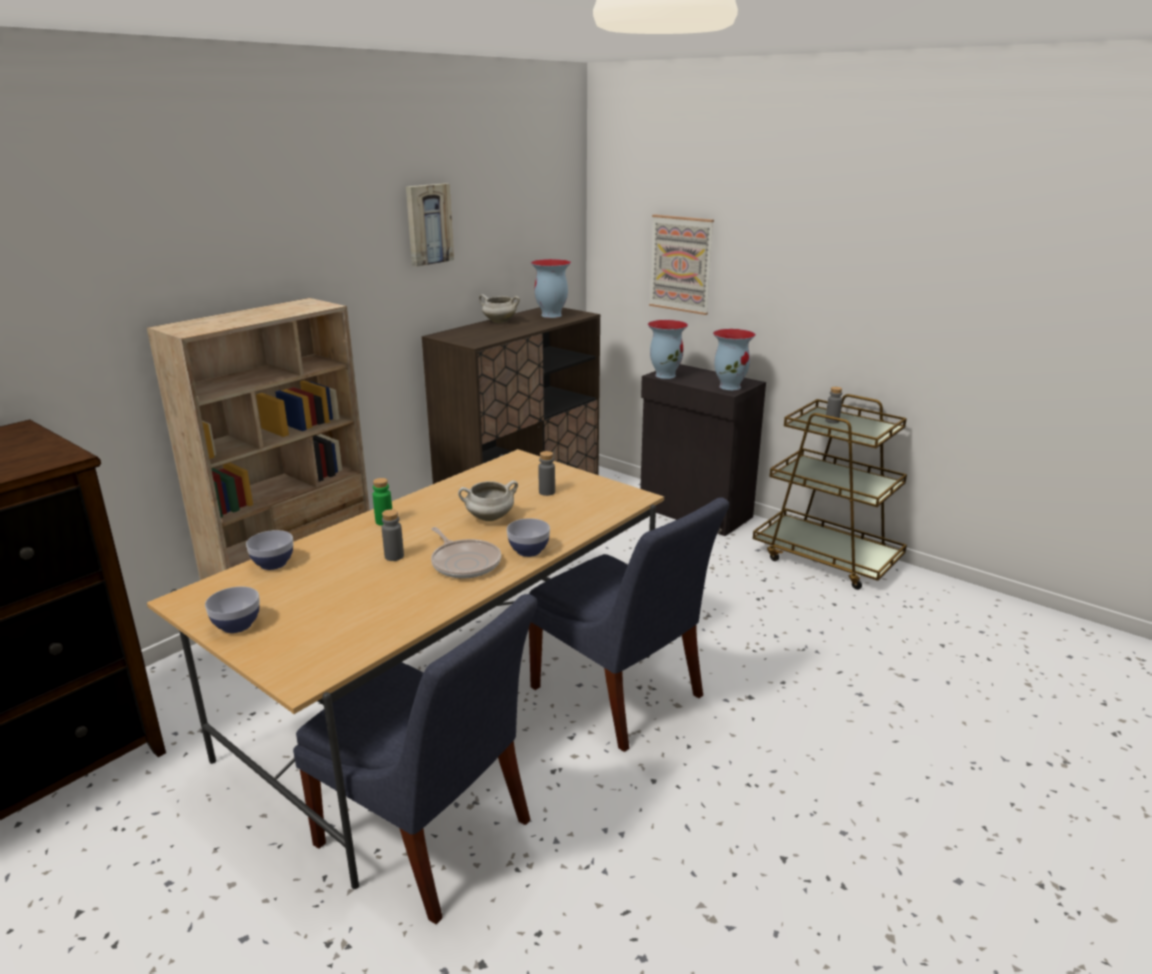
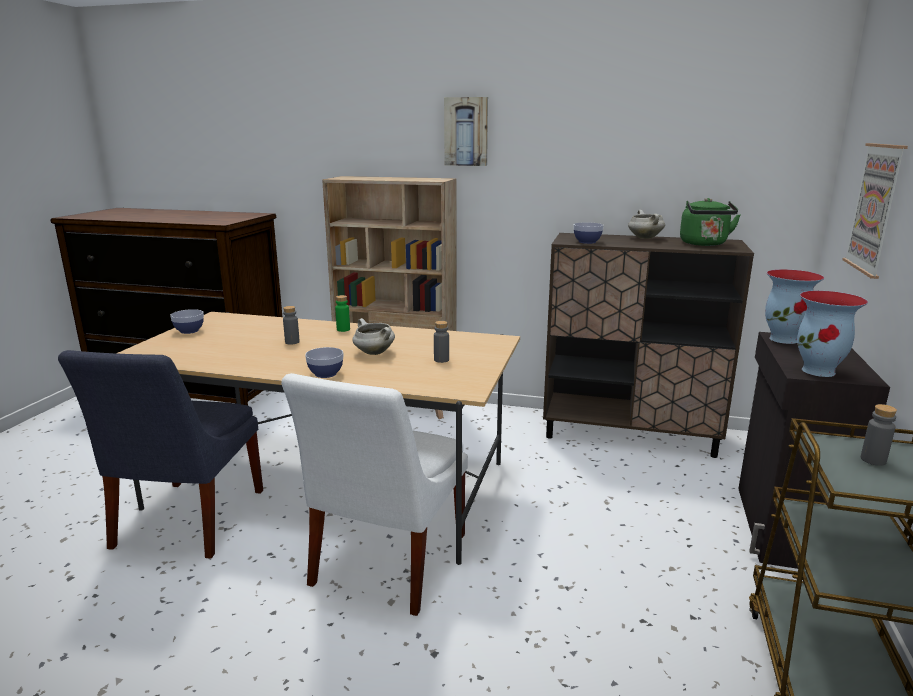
camera: 65 degrees right, 5 degrees down
bowl [246,530,293,570] -> bowl moved to [574,222,604,244]
picture [406,183,454,267] -> picture moved to [444,97,488,166]
frying pan [431,527,501,579] -> none
blue chair [529,498,729,752] -> white chair [281,373,468,616]
vase [531,259,571,318] -> green kettle [680,198,741,246]

